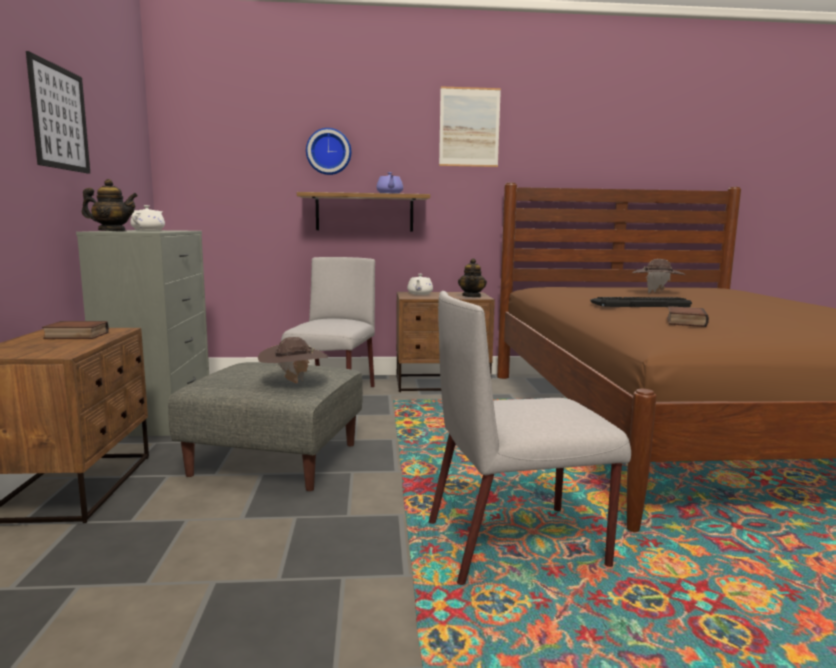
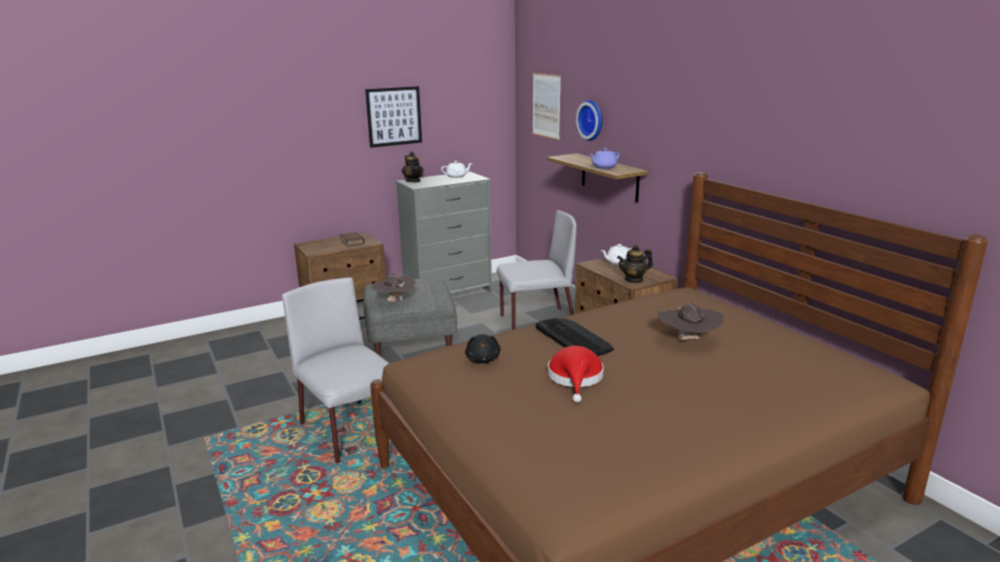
camera: 65 degrees right, 10 degrees up
picture [439,87,501,167] -> picture moved to [533,73,561,140]
book [667,306,709,327] -> black plush toy [465,334,501,363]
none -> red hat [548,346,604,403]

